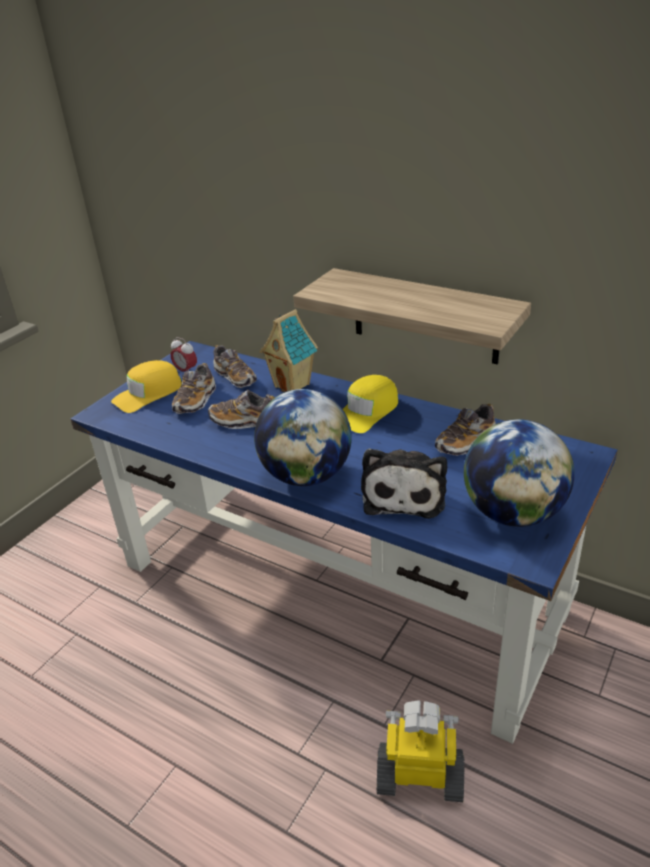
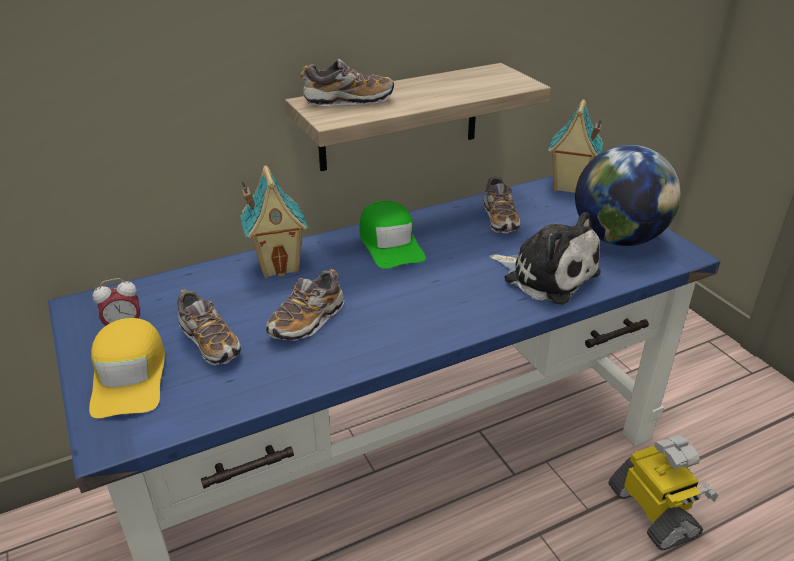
camera: 60 degrees left, 0 degrees up
shoe [214,345,257,388] -> shoe moved to [300,59,394,106]
globe [254,389,352,486] -> none
yellow cap [343,375,398,433] -> green cap [359,201,426,269]
toy robot [377,700,465,802] -> toy robot turned 120 degrees clockwise [609,435,718,550]
none -> toy house [547,99,603,193]

